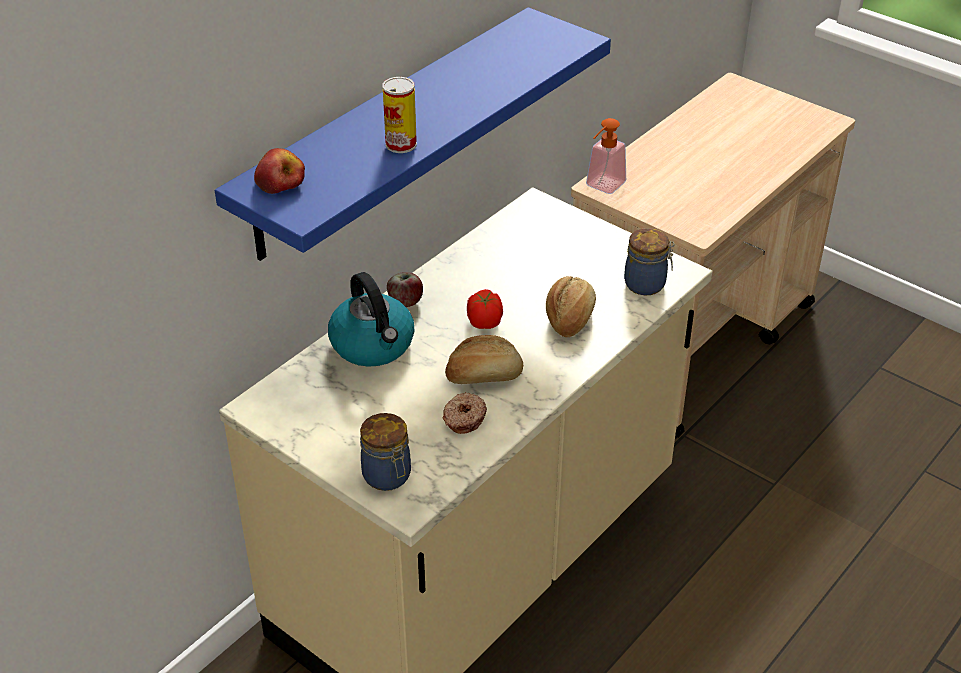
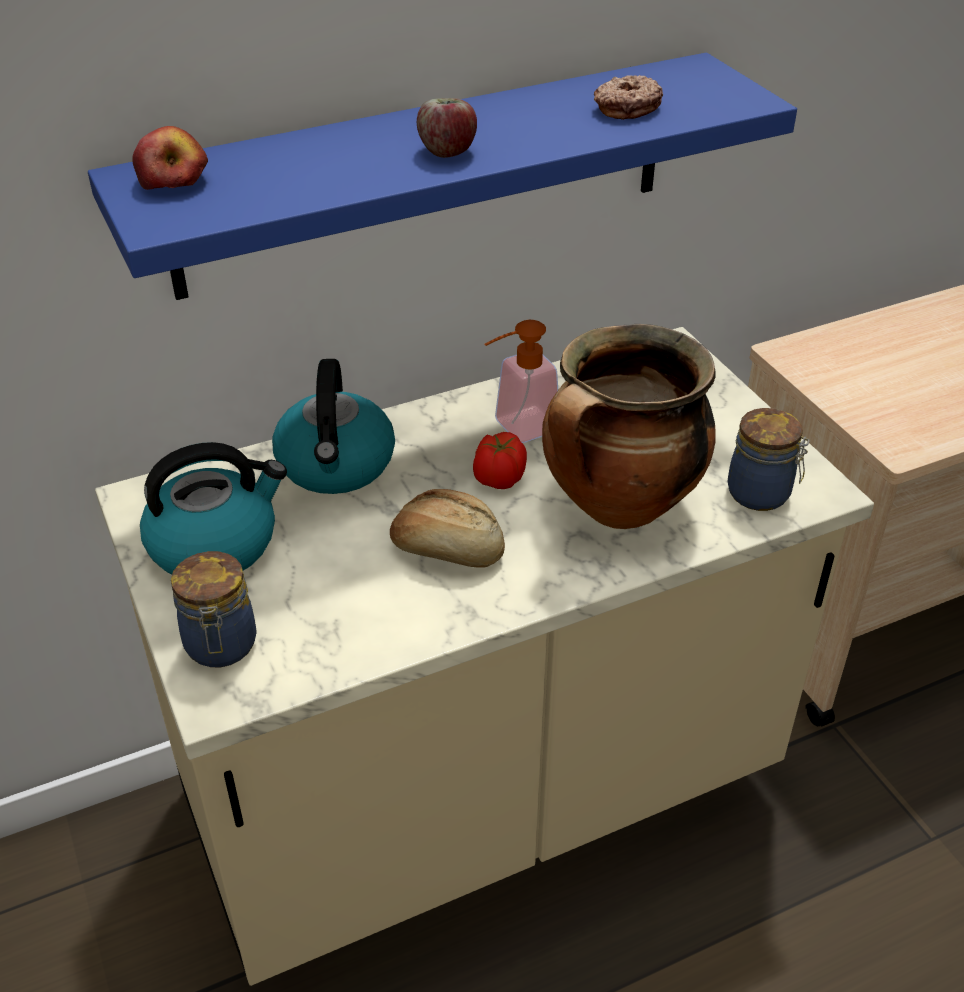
camera: 25 degrees right, 0 degrees up
can [382,77,417,153] -> none
apple [387,272,423,307] -> apple moved to [417,98,477,158]
donut [443,392,487,434] -> donut moved to [594,75,663,120]
bread [546,276,596,337] -> cooking pot [542,324,716,529]
soap dispenser [586,118,626,194] -> soap dispenser moved to [485,320,558,443]
none -> kettle [140,442,287,574]

